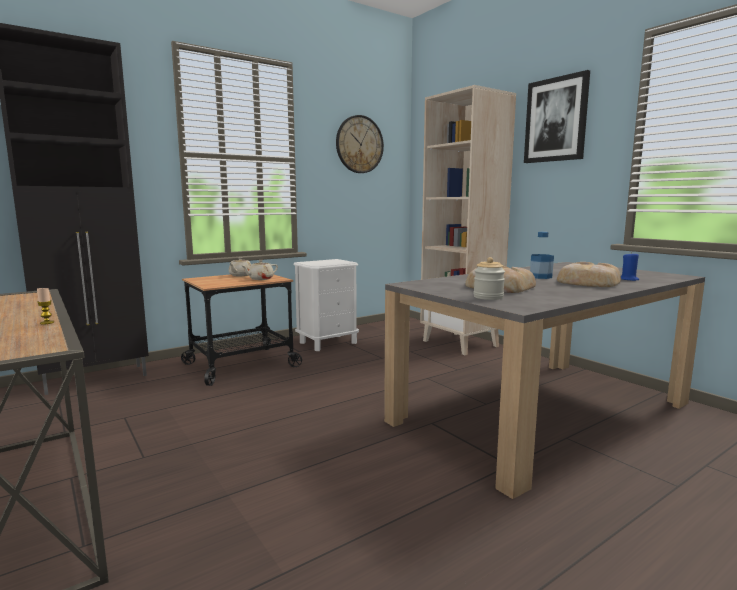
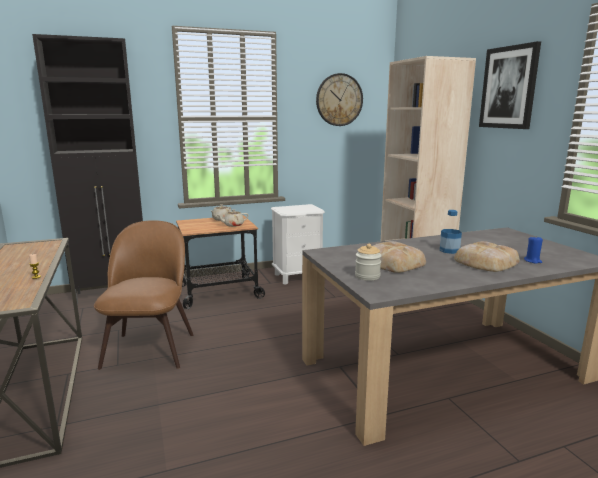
camera: 15 degrees right, 5 degrees up
none -> brown chair [94,220,194,370]

